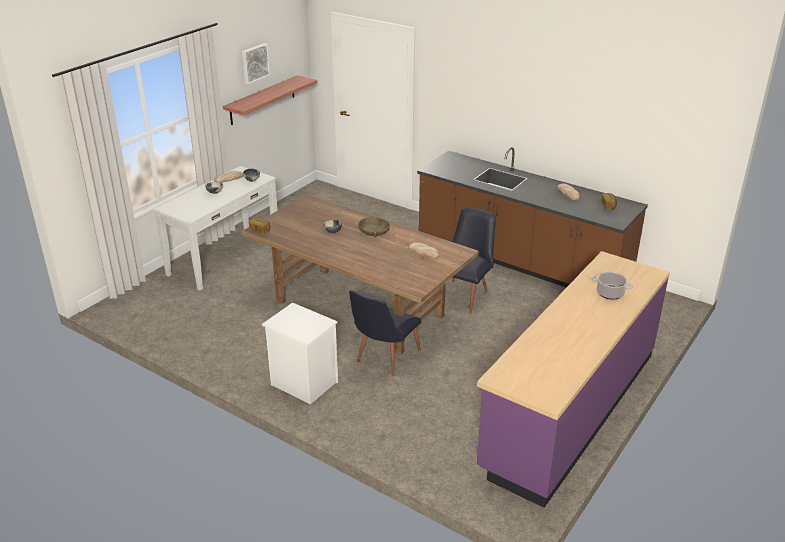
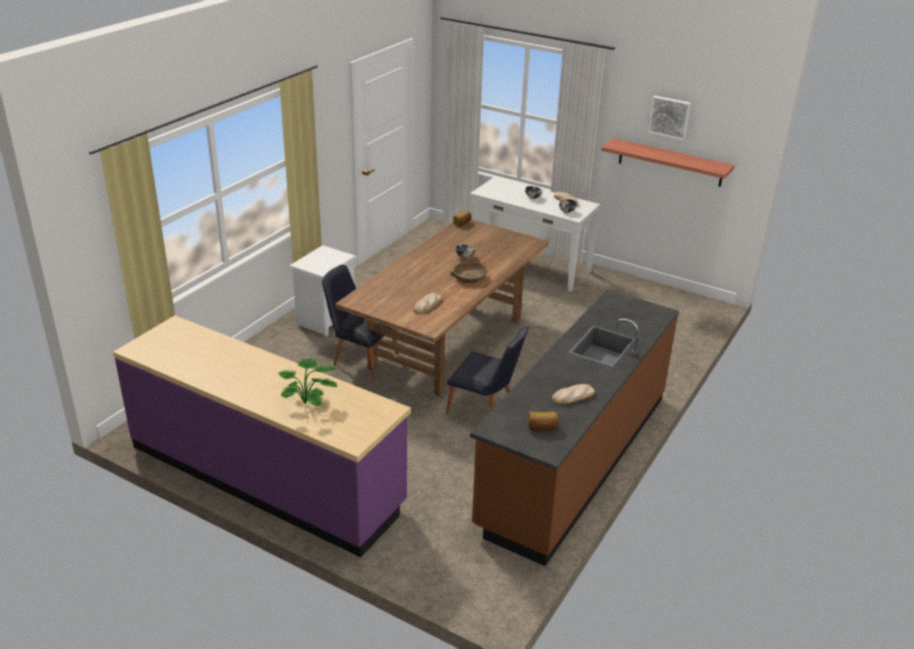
camera: 85 degrees right, 0 degrees up
cooking pot [591,272,633,300] -> potted plant [279,358,338,406]

